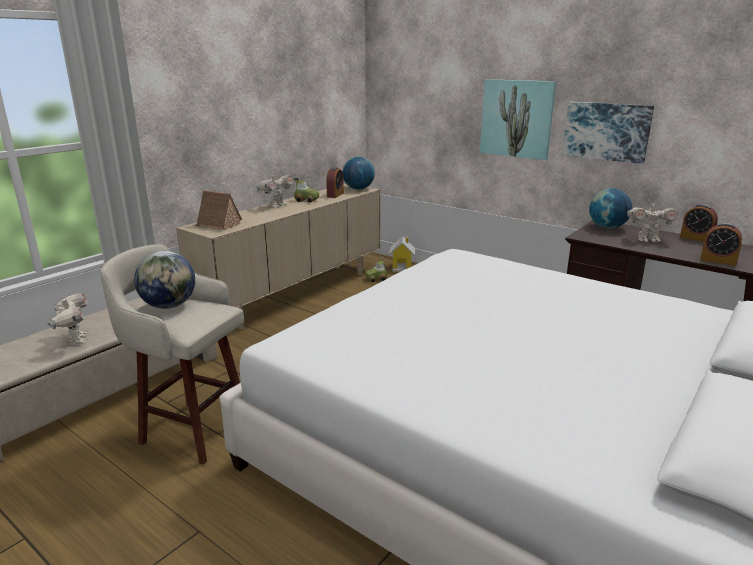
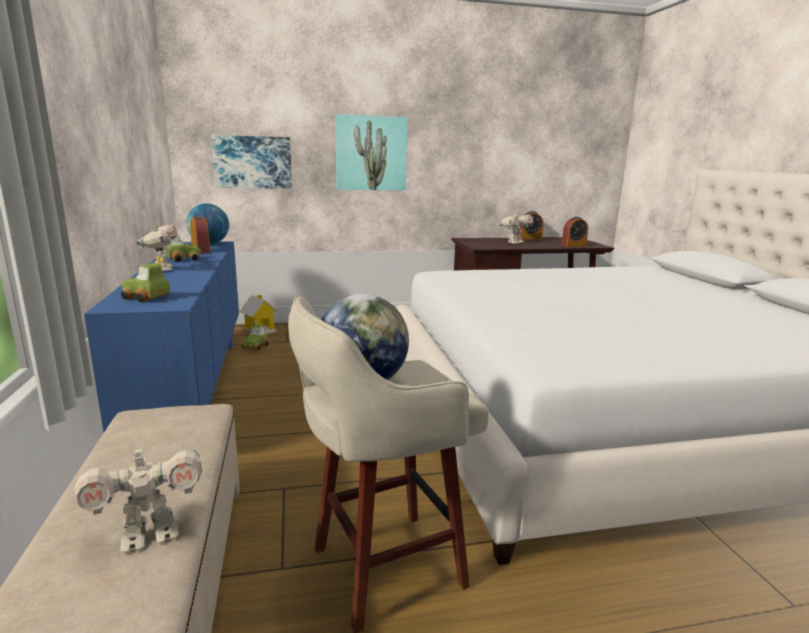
camera: 50 degrees left, 5 degrees down
toy robot [48,293,88,345] -> toy robot turned 135 degrees clockwise [74,439,202,553]
beige cabinet [176,184,380,329] -> blue cabinet [84,241,239,432]
toy house [193,190,242,230] -> toy car [121,256,170,302]
picture [562,102,654,164] -> picture moved to [211,135,292,189]
globe [589,188,632,229] -> none

